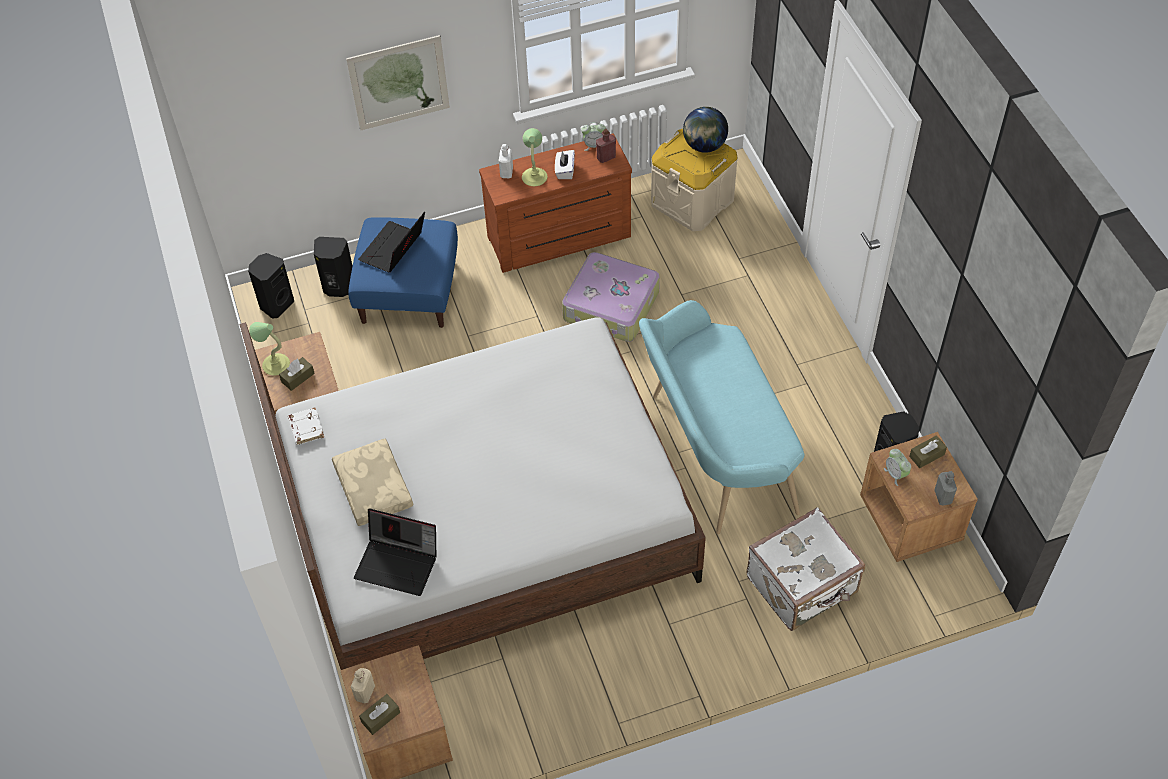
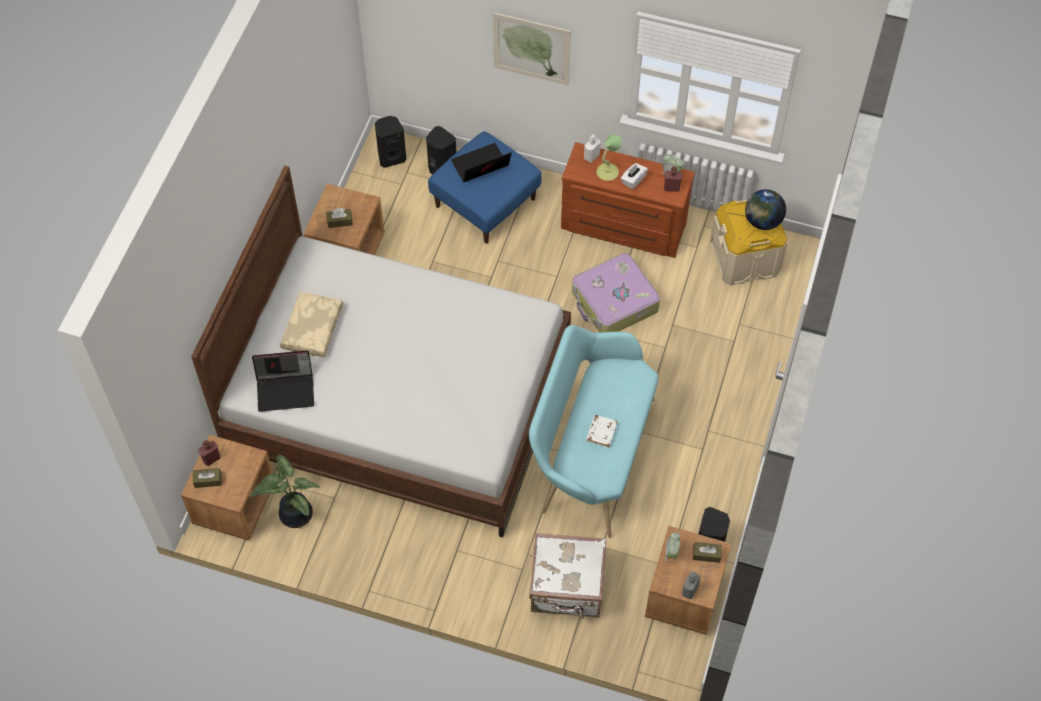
camera: 35 degrees right, 5 degrees up
table lamp [249,322,290,376] -> none
white book [288,407,324,445] -> white book moved to [586,415,617,447]
beige bottle [351,668,375,703] -> red bottle [198,440,221,466]
laptop [354,508,436,596] -> laptop turned 60 degrees counterclockwise [252,350,314,412]
none -> potted plant [250,454,320,528]

